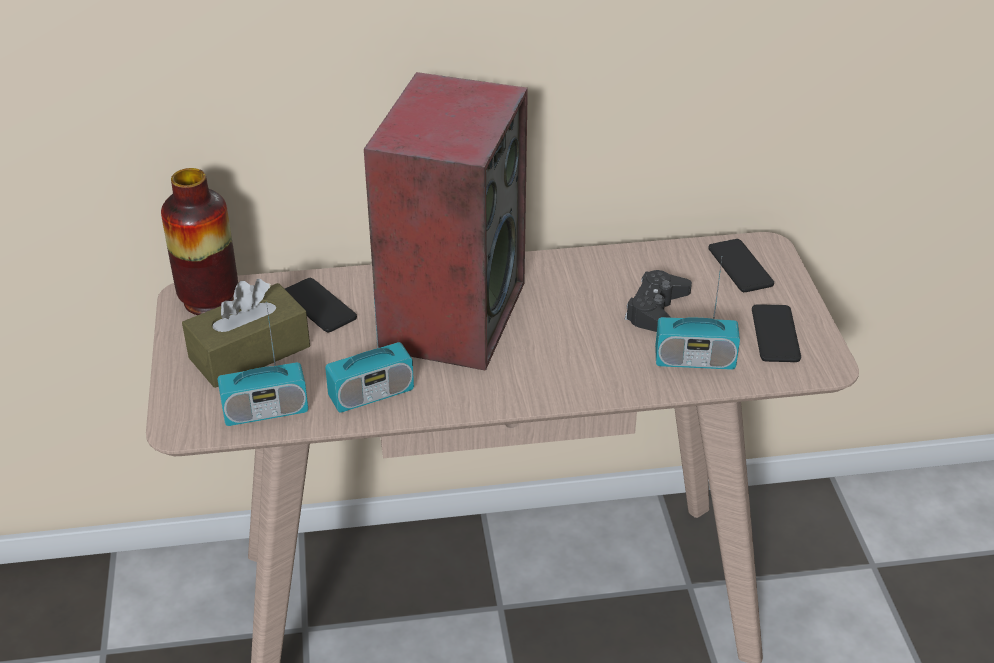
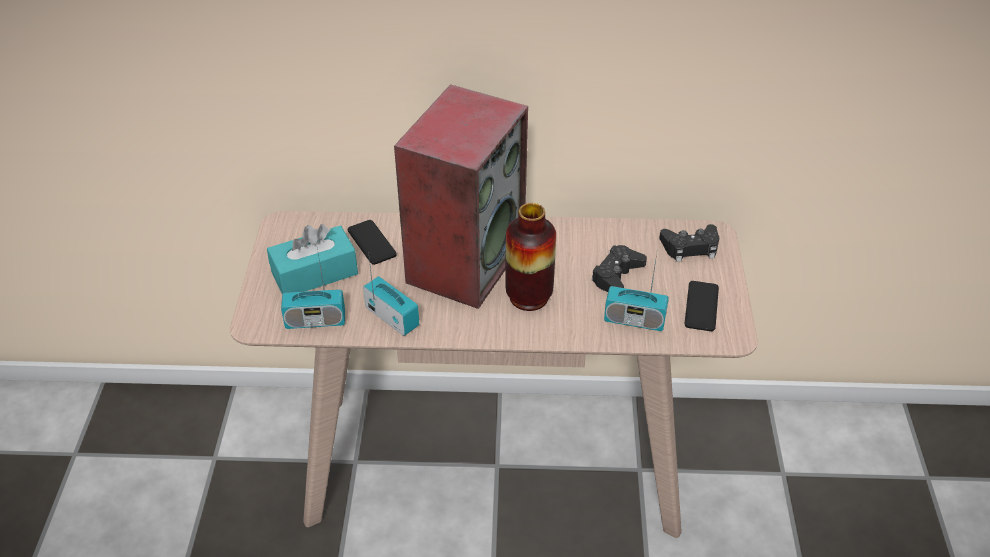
camera: 10 degrees right, 5 degrees up
vase [161,168,238,315] -> vase moved to [505,203,556,311]
brown tissue box [182,279,310,388] -> turquoise tissue box [267,224,358,294]
radio [325,285,414,413] -> radio turned 120 degrees counterclockwise [363,259,419,336]
phone [708,239,774,292] -> black game controller [659,224,719,262]

